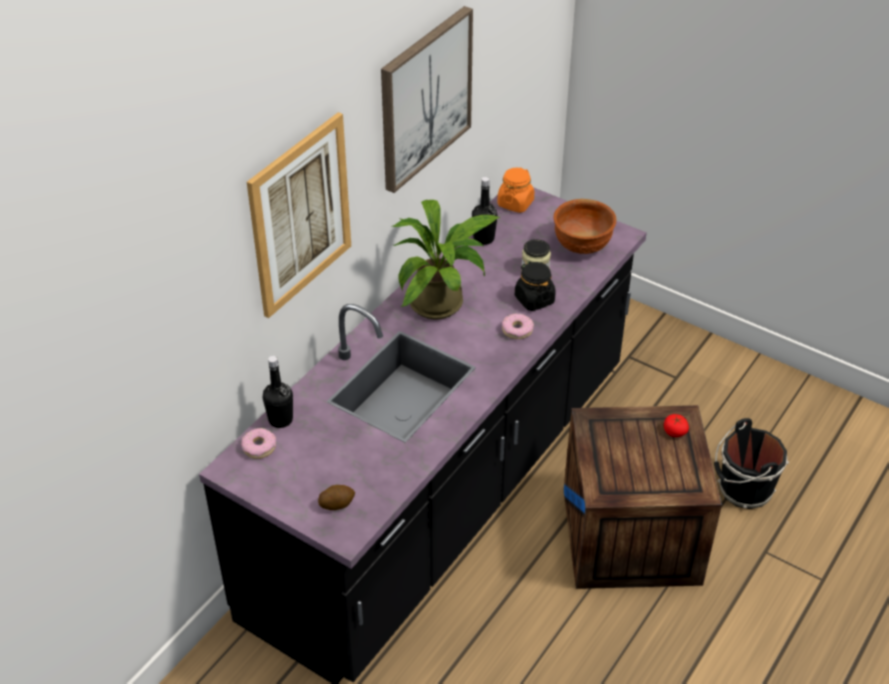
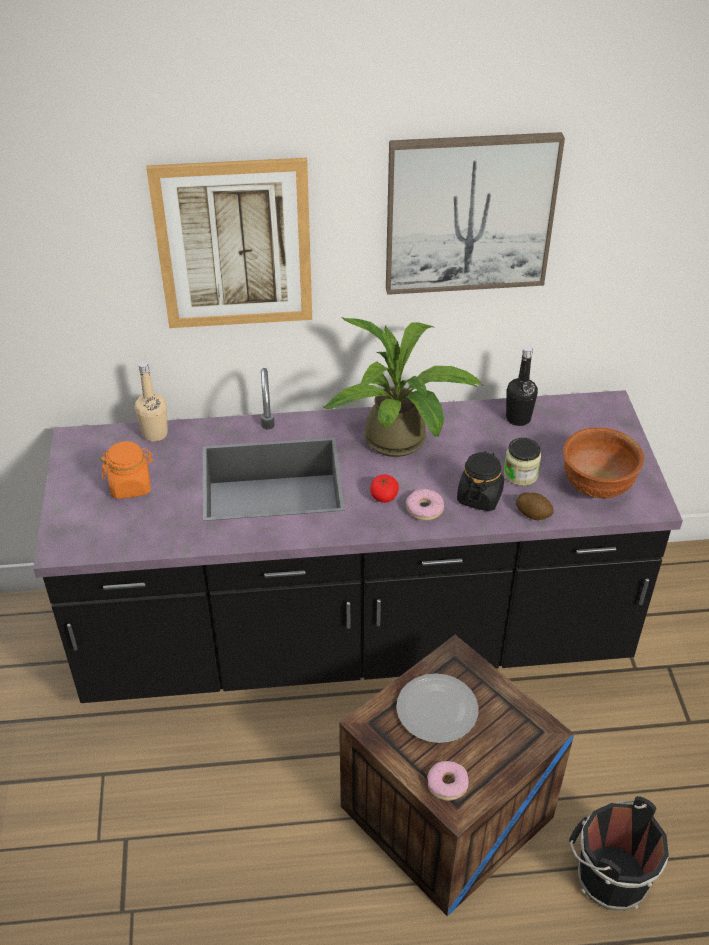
camera: 50 degrees right, 0 degrees up
donut [241,428,276,459] -> donut moved to [427,761,469,801]
black bottle [263,356,293,428] -> beige bottle [135,361,168,442]
potato [318,485,355,510] -> potato moved to [516,492,554,520]
orange jar [497,167,535,213] -> orange jar moved to [101,441,153,499]
tomato [664,414,689,437] -> tomato moved to [370,474,399,503]
none -> plate [396,673,479,743]

